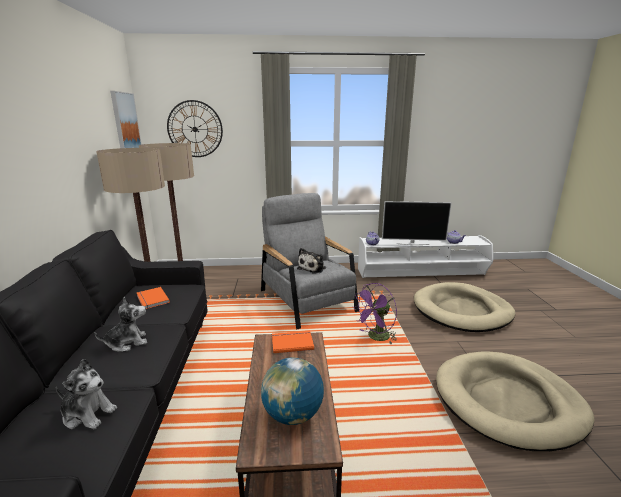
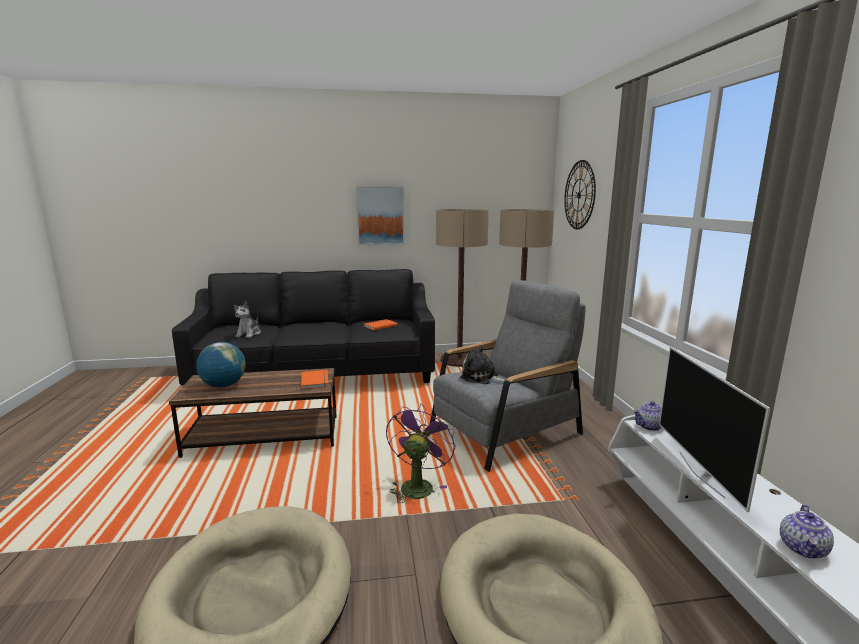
camera: 85 degrees right, 5 degrees down
plush toy [94,297,147,352] -> none
picture [110,91,142,148] -> picture moved to [356,186,404,245]
purple fan [353,283,397,344] -> purple fan turned 60 degrees clockwise [386,404,456,503]

